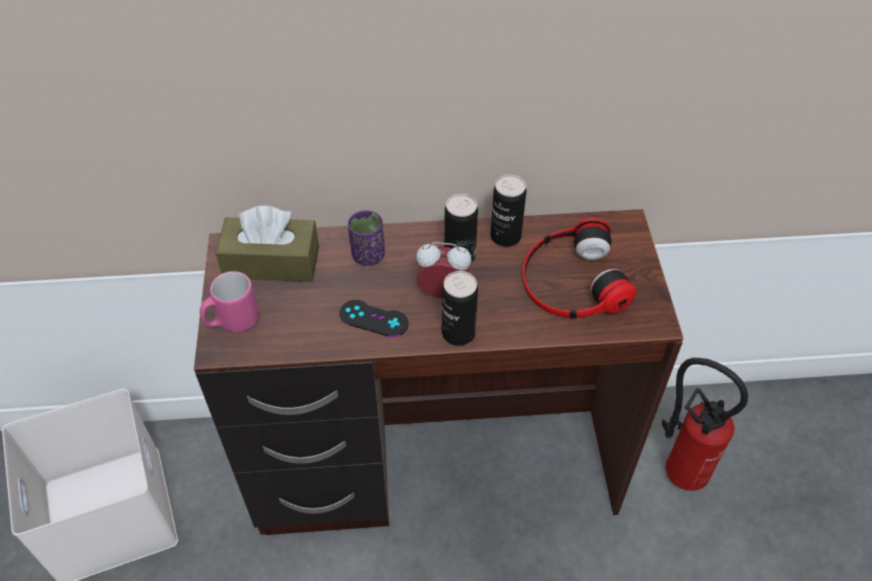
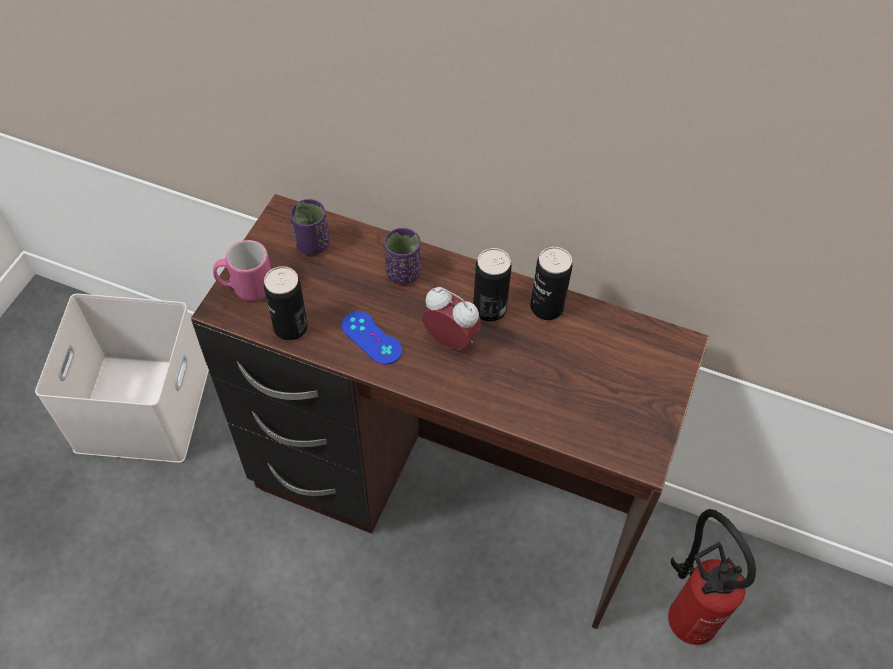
camera: 25 degrees right, 5 degrees up
brown tissue box [216,206,319,282] -> purple cup [290,199,330,255]
black game controller [339,300,409,337] -> blue game controller [342,311,402,365]
can [442,271,478,346] -> can moved to [264,266,308,340]
headphones [522,218,636,318] -> none

